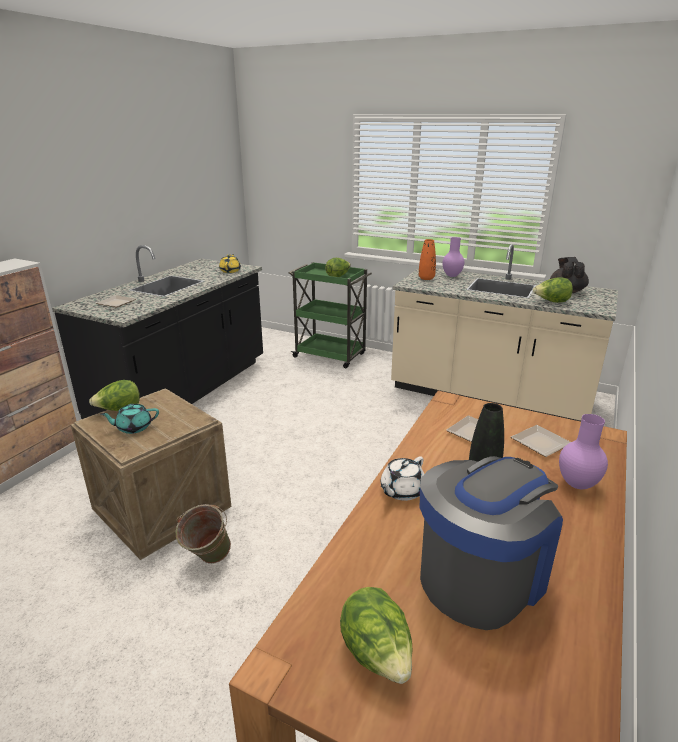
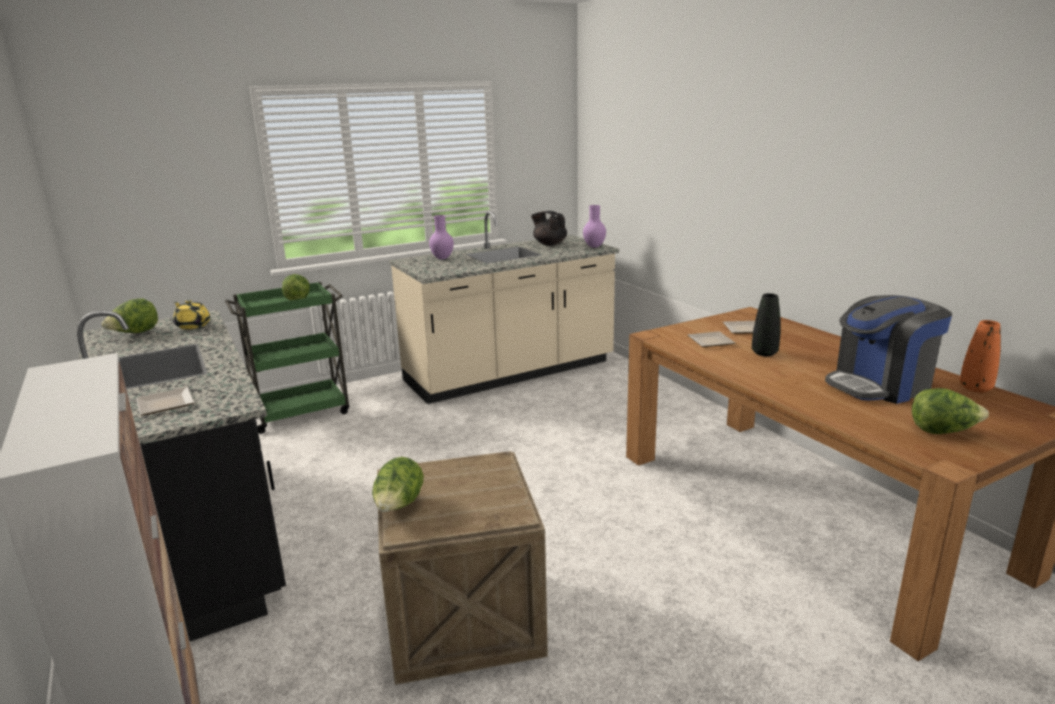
camera: 55 degrees left, 5 degrees down
turquoise teapot [101,404,159,434] -> none
green bucket [176,504,231,564] -> none
white teapot [381,456,424,501] -> none
orange vase [419,239,436,280] -> orange vase moved to [960,320,1001,393]
coffee machine [420,456,563,630] -> coffee machine turned 105 degrees counterclockwise [825,295,952,404]
lettuce [533,277,573,303] -> lettuce moved to [101,299,158,333]
purple vase [559,414,608,489] -> purple vase moved to [583,205,606,248]

